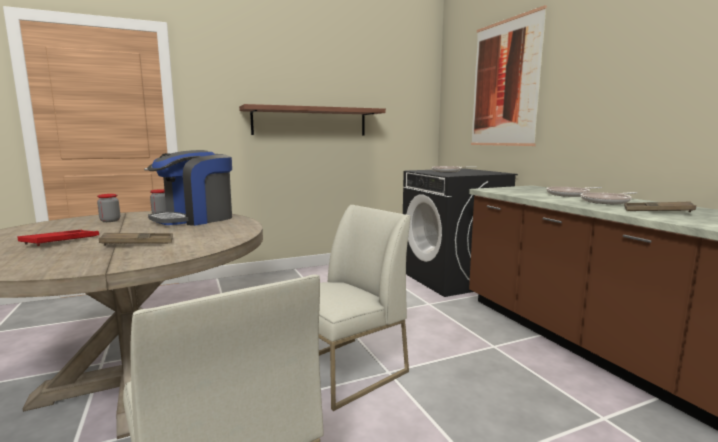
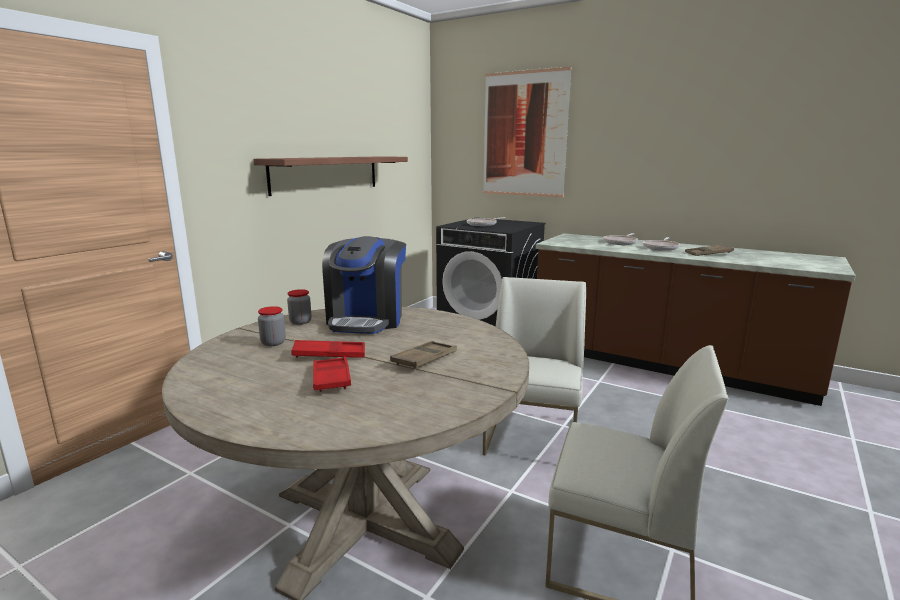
camera: 35 degrees left, 5 degrees up
none -> red tray [291,340,365,358]

